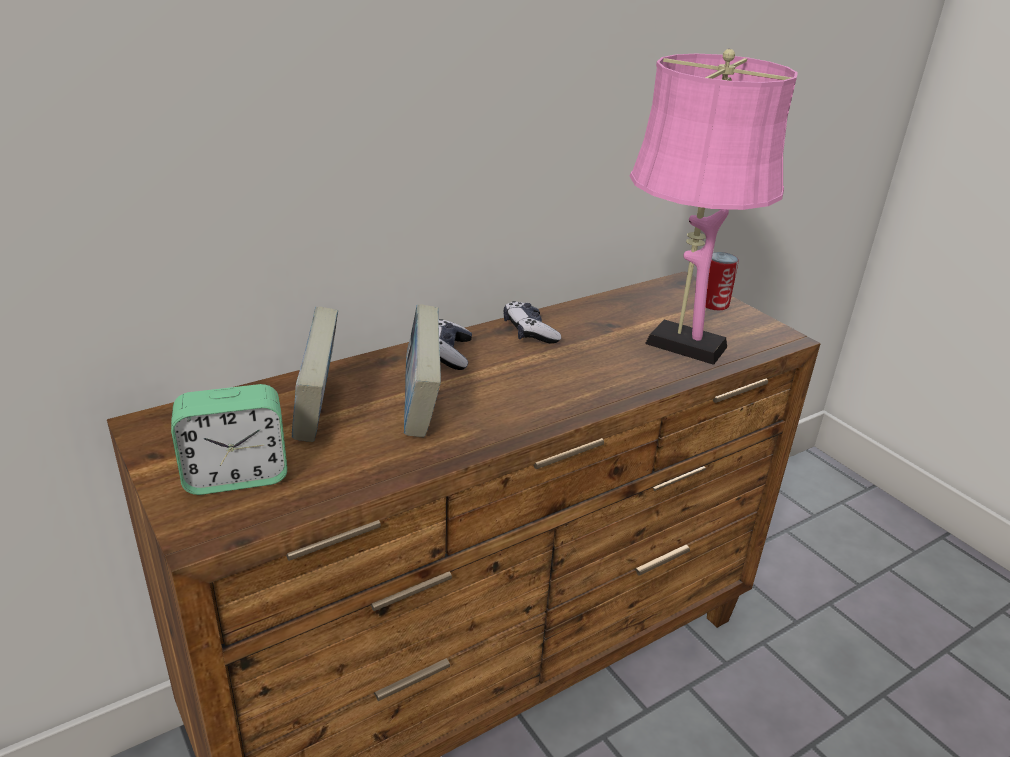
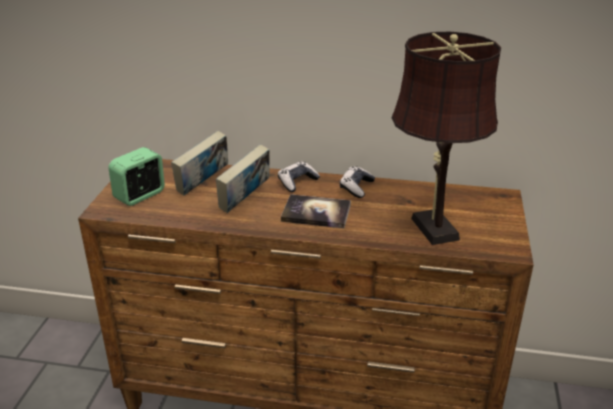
camera: 45 degrees right, 0 degrees up
alarm clock [171,384,287,495] -> alarm clock turned 105 degrees clockwise [108,147,165,206]
pink table lamp [630,49,798,365] -> brown table lamp [392,32,501,245]
can [705,252,739,310] -> none
none -> book [281,194,351,228]

